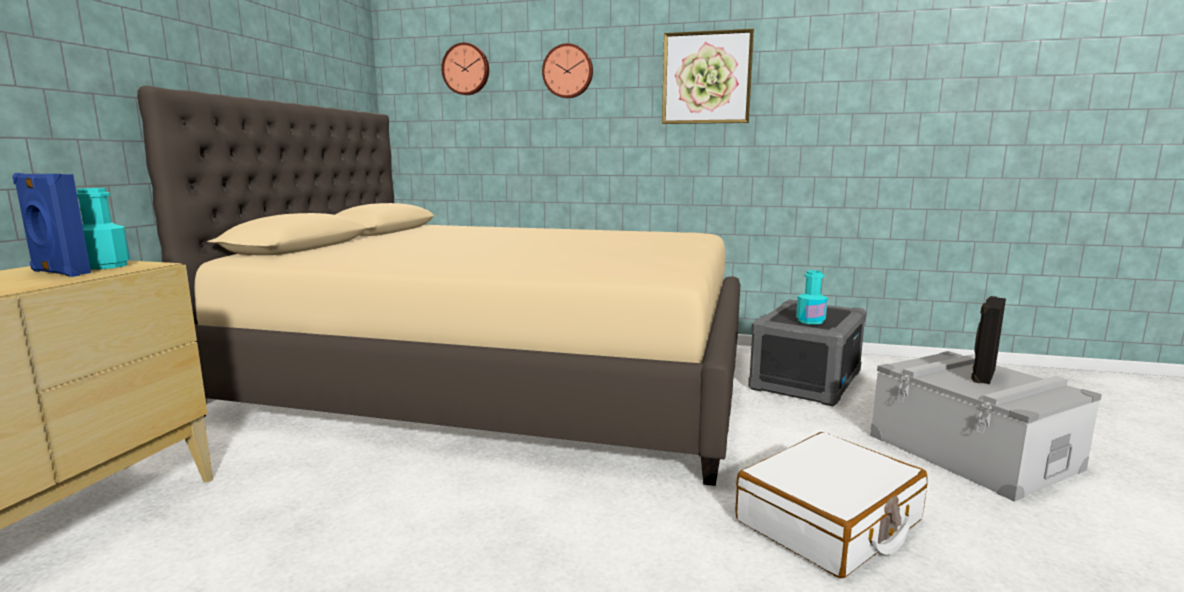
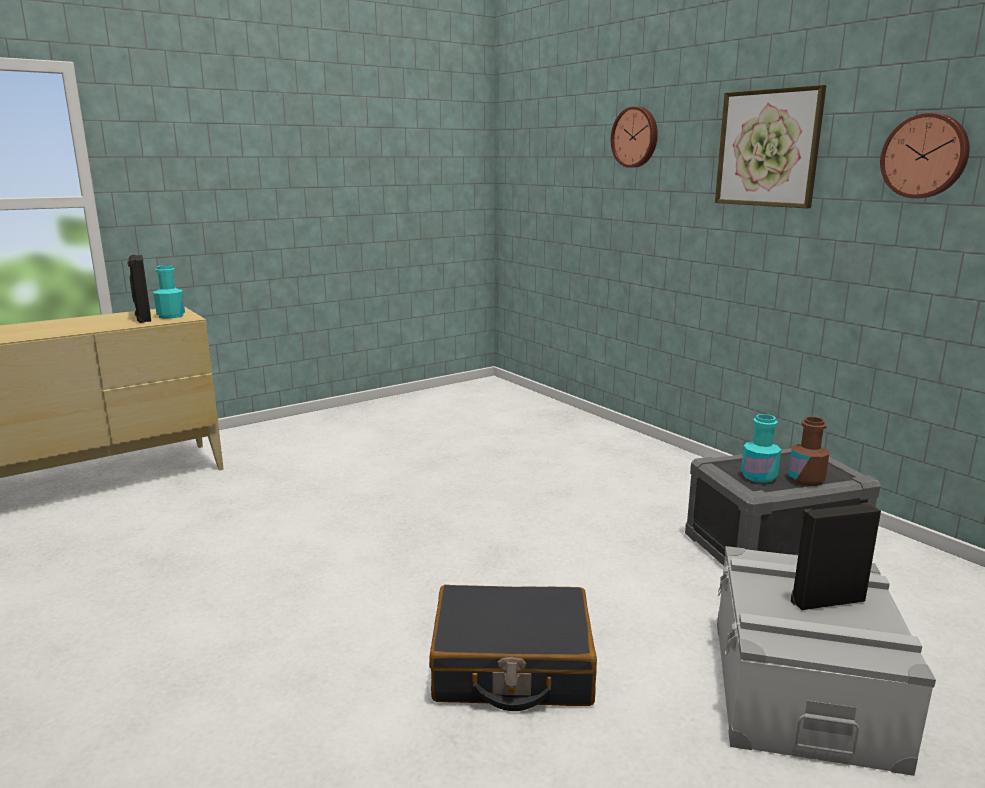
camera: 40 degrees right, 5 degrees up
blue speaker [13,173,91,277] -> black speaker [127,255,151,323]
beige bed [137,86,740,486] -> none
wall clock [441,42,489,95] -> wall clock moved to [880,113,970,198]
white suitcase [735,432,927,578] -> black suitcase [429,585,597,711]
none -> brown bottle [789,417,829,486]

